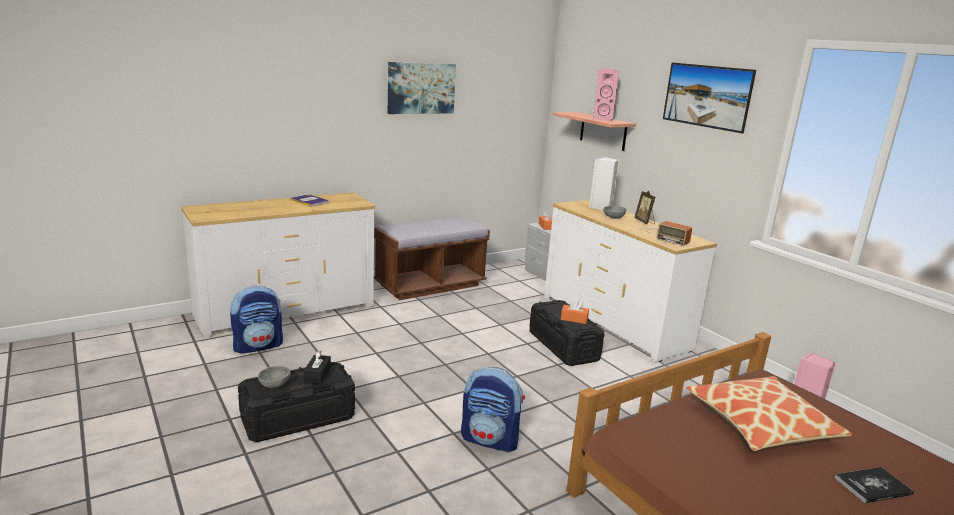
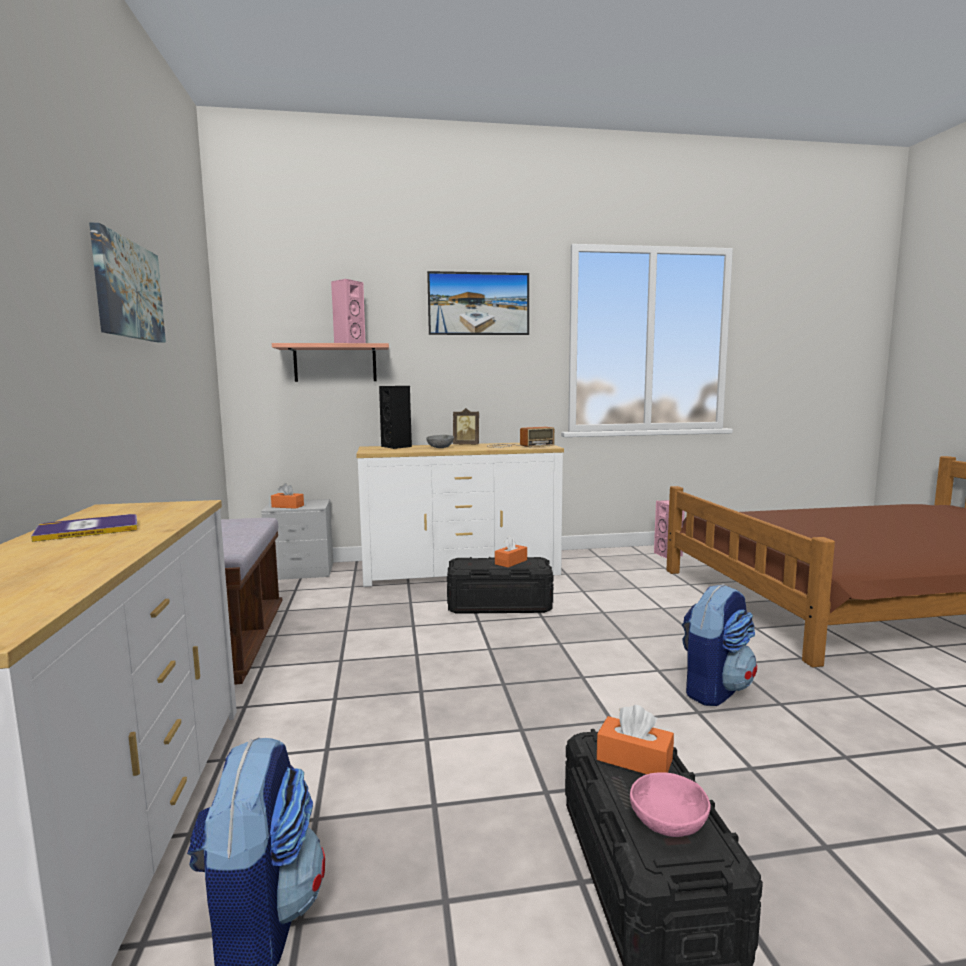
camera: 65 degrees left, 10 degrees down
grey bowl [258,366,291,388] -> pink bowl [630,772,711,837]
black tissue box [304,350,331,384] -> orange tissue box [597,705,674,774]
white speaker [589,157,619,210] -> black speaker [379,386,412,449]
pillow [686,376,852,451] -> none
book [835,467,914,504] -> none

